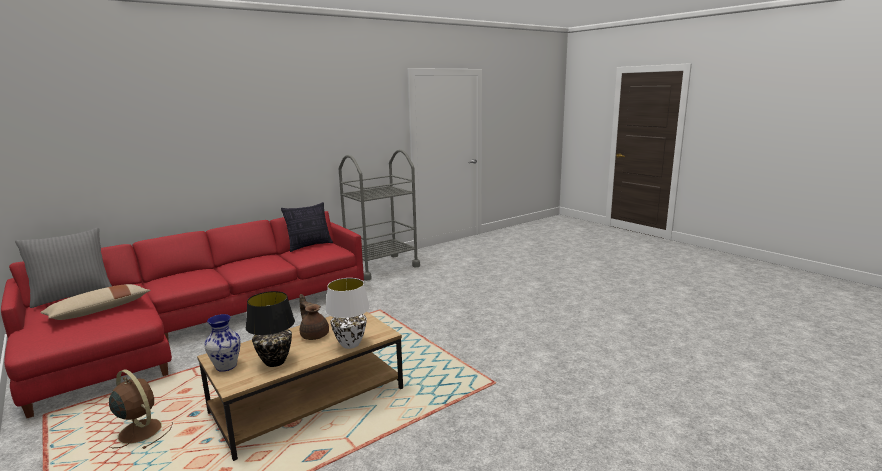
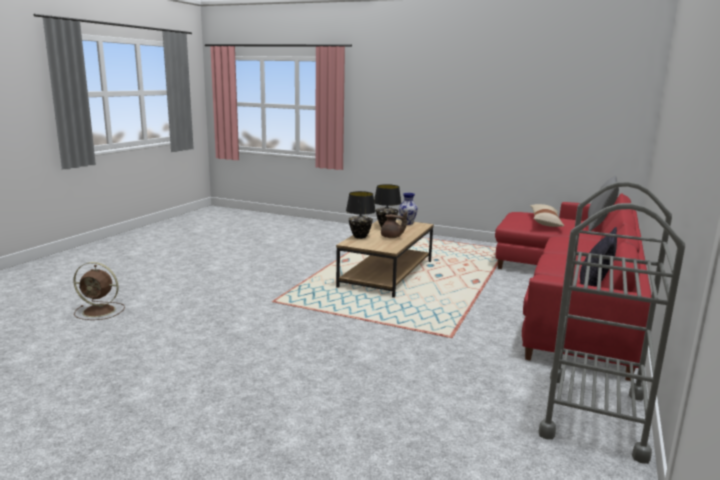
camera: 150 degrees right, 0 degrees up
brown fan [109,369,173,450] -> brown fan moved to [73,262,125,320]
white table lamp [325,278,370,349] -> black table lamp [346,191,376,239]

